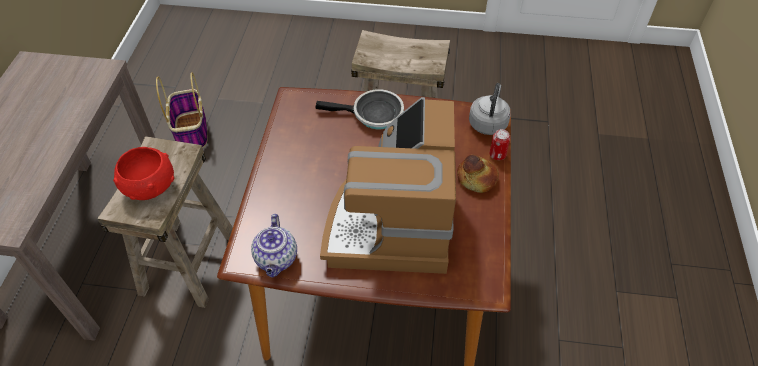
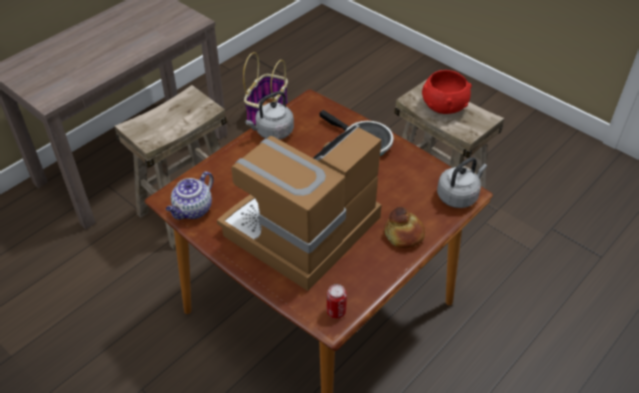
camera: 35 degrees right, 5 degrees down
red bowl [113,147,174,200] -> red bowl moved to [422,70,472,114]
can [489,129,510,160] -> can moved to [327,284,347,319]
none -> grey kettle [245,91,294,140]

